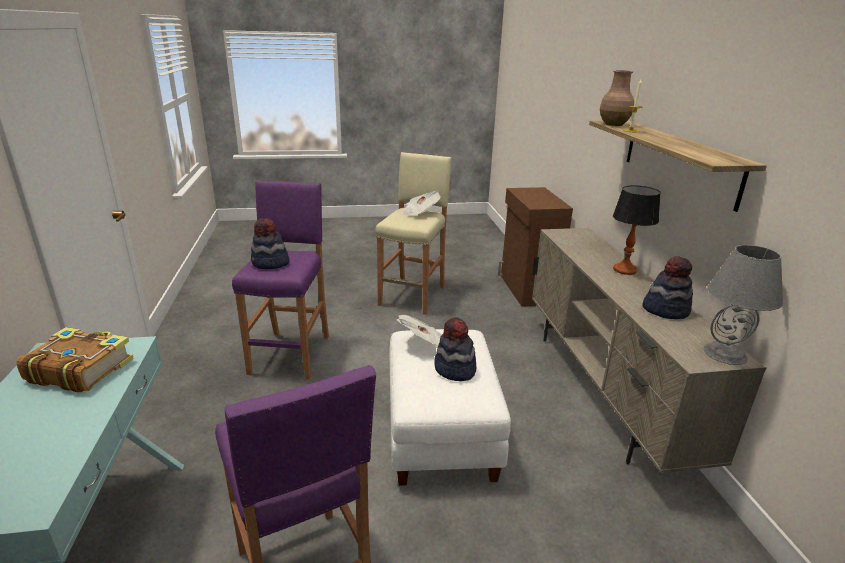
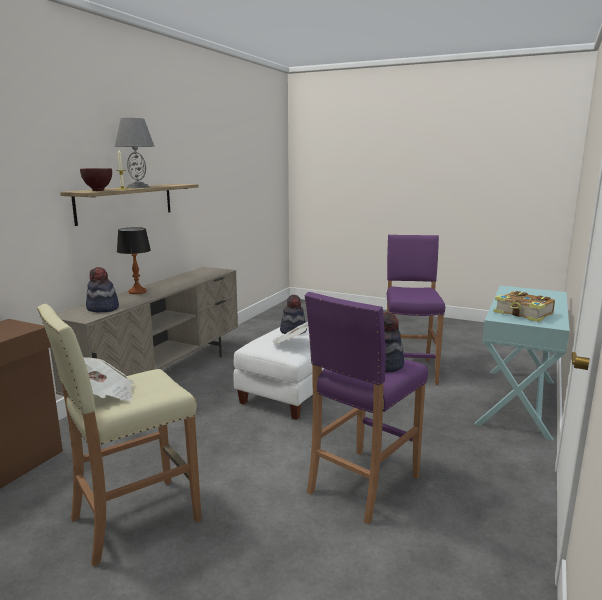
camera: 145 degrees left, 10 degrees down
brown vase [600,70,634,126] -> brown bowl [80,168,112,191]
hat [642,256,693,319] -> hat moved to [86,267,119,312]
grey table lamp [704,245,783,365] -> grey table lamp moved to [115,118,155,188]

